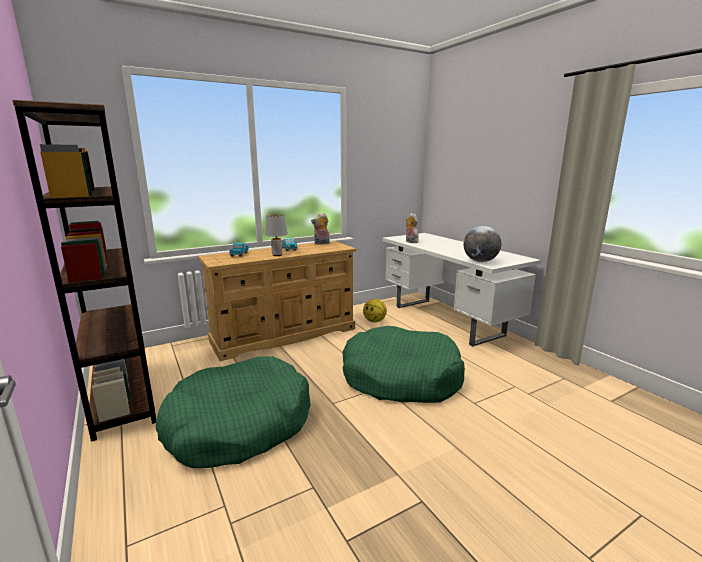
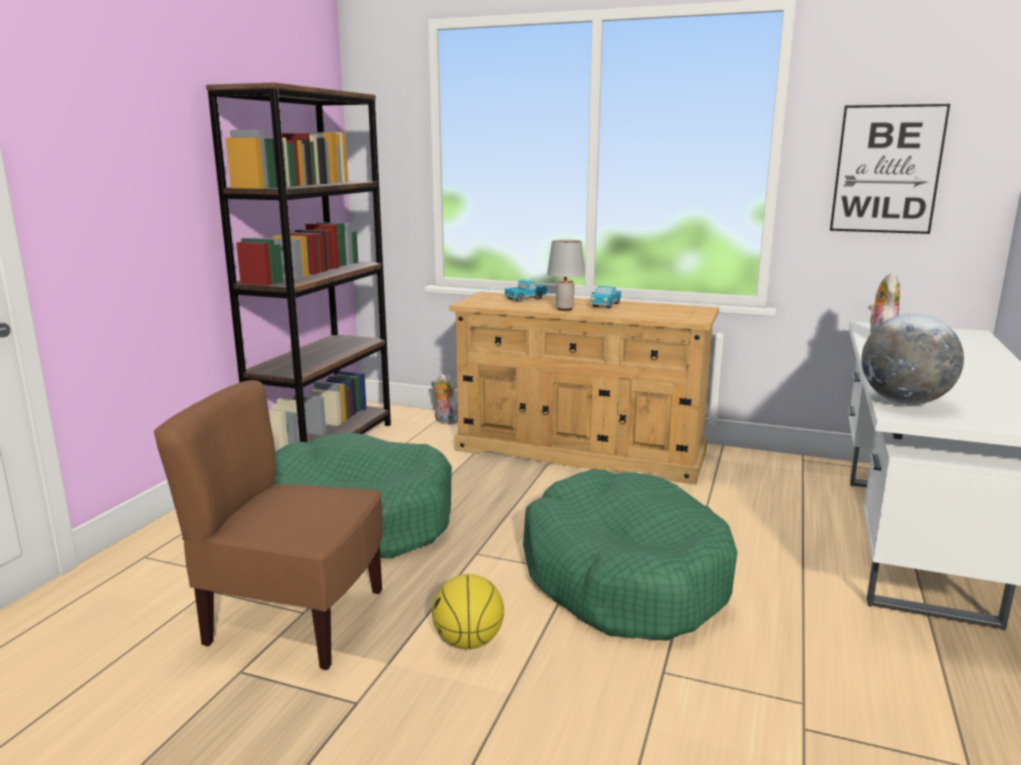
camera: 50 degrees right, 0 degrees up
plush toy [311,213,330,245] -> plush toy moved to [431,374,458,424]
basketball [363,299,387,322] -> basketball moved to [432,574,504,649]
none -> brown chair [154,380,383,670]
none -> picture [830,104,950,234]

